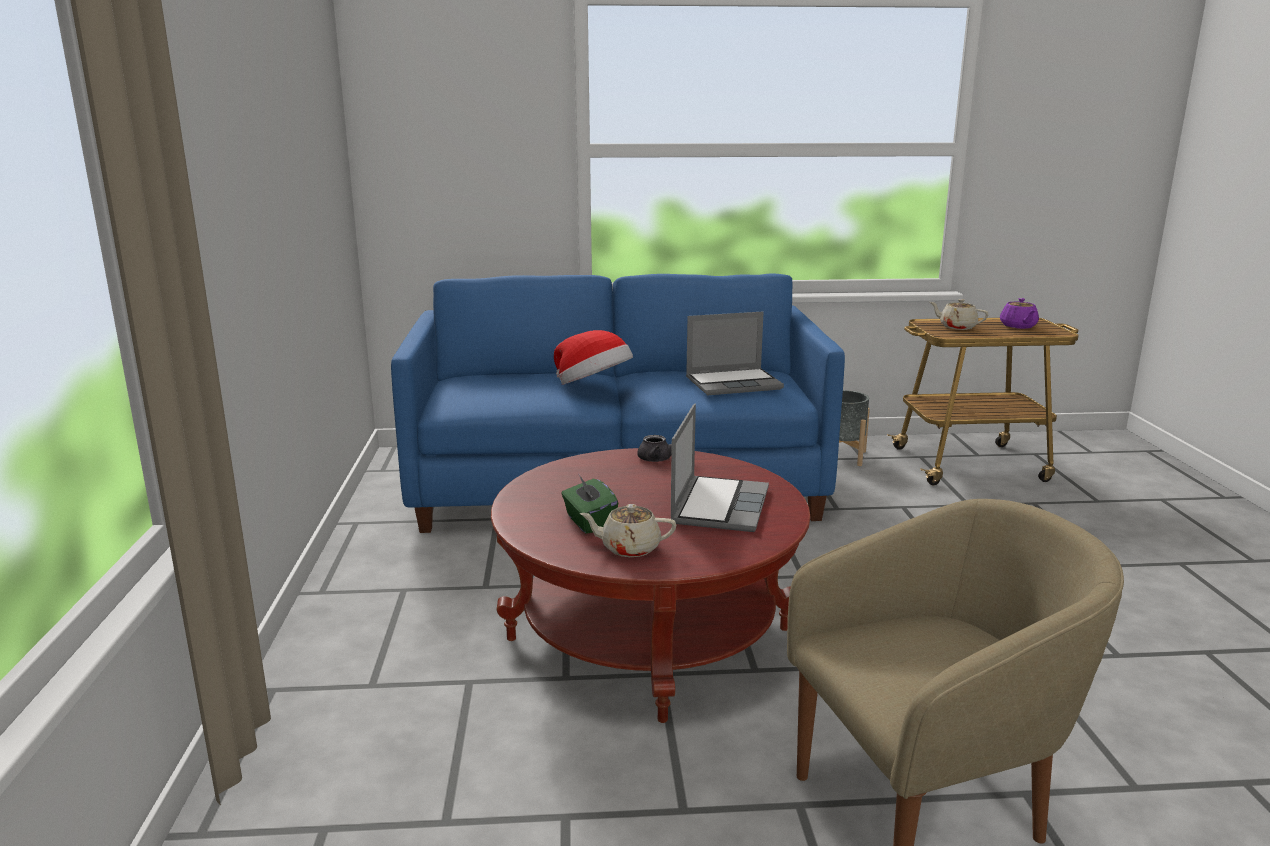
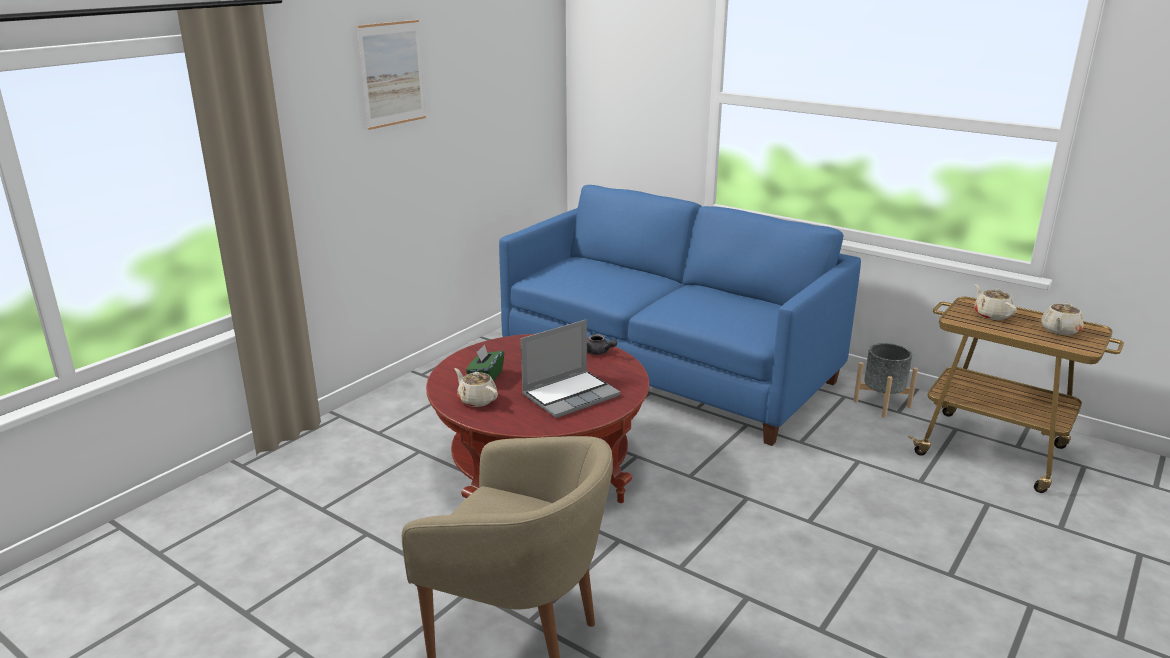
camera: 40 degrees right, 5 degrees up
hat [554,330,633,385] -> none
laptop [686,311,784,395] -> none
purple teapot [1000,298,1039,329] -> beige teapot [1041,302,1083,335]
none -> picture [357,20,426,130]

